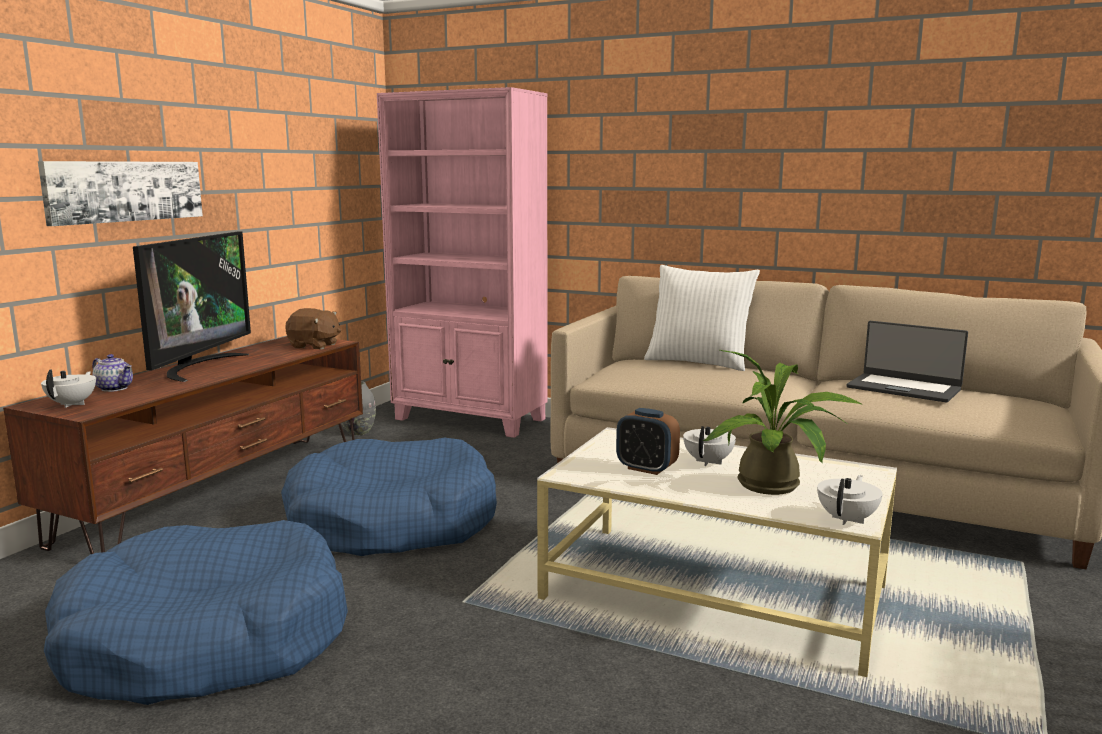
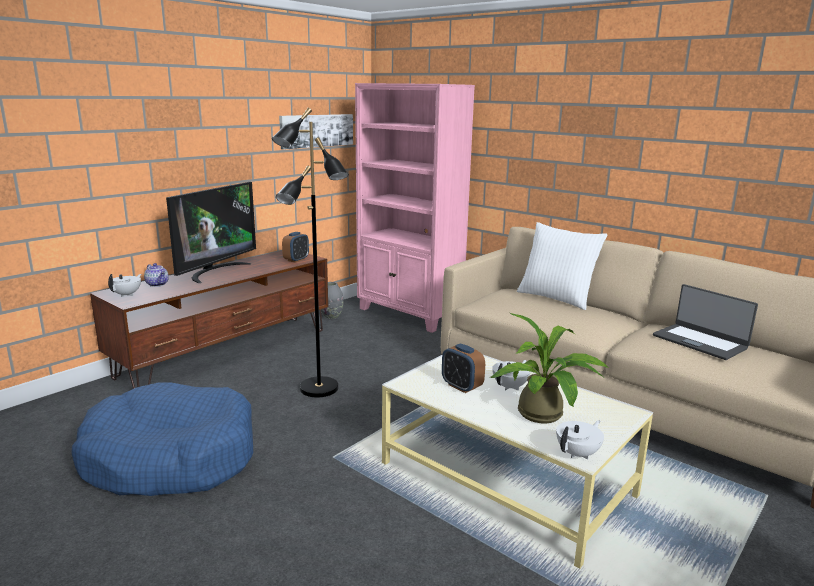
camera: 15 degrees right, 5 degrees up
picture [38,161,203,226] -> picture moved to [279,114,353,150]
blue dog bed [281,437,497,556] -> black floor lamp [272,108,349,397]
brown plush toy [285,308,341,350] -> alarm clock [282,232,309,263]

